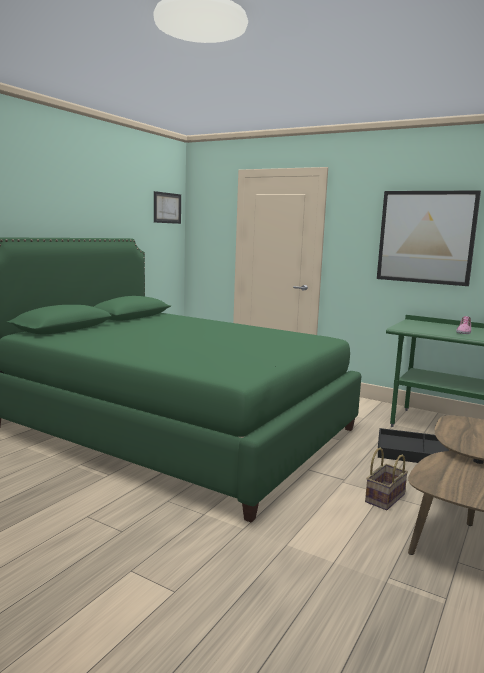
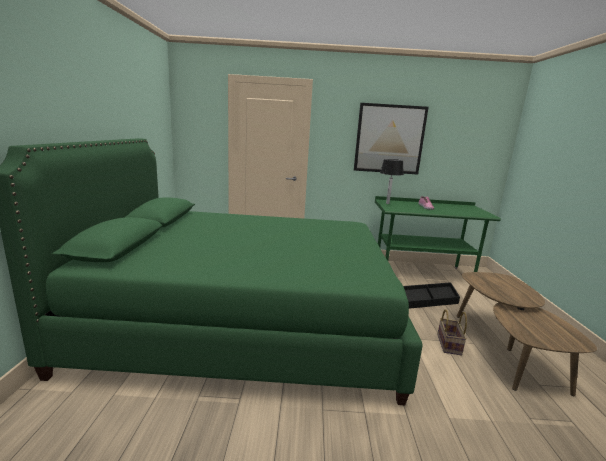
camera: 30 degrees left, 5 degrees up
picture [154,191,181,224] -> none
none -> table lamp [380,159,404,204]

